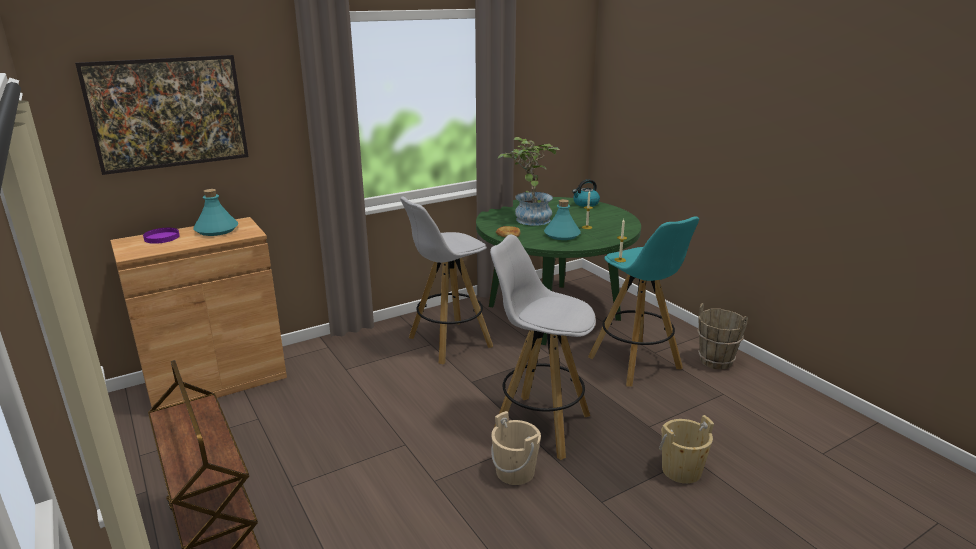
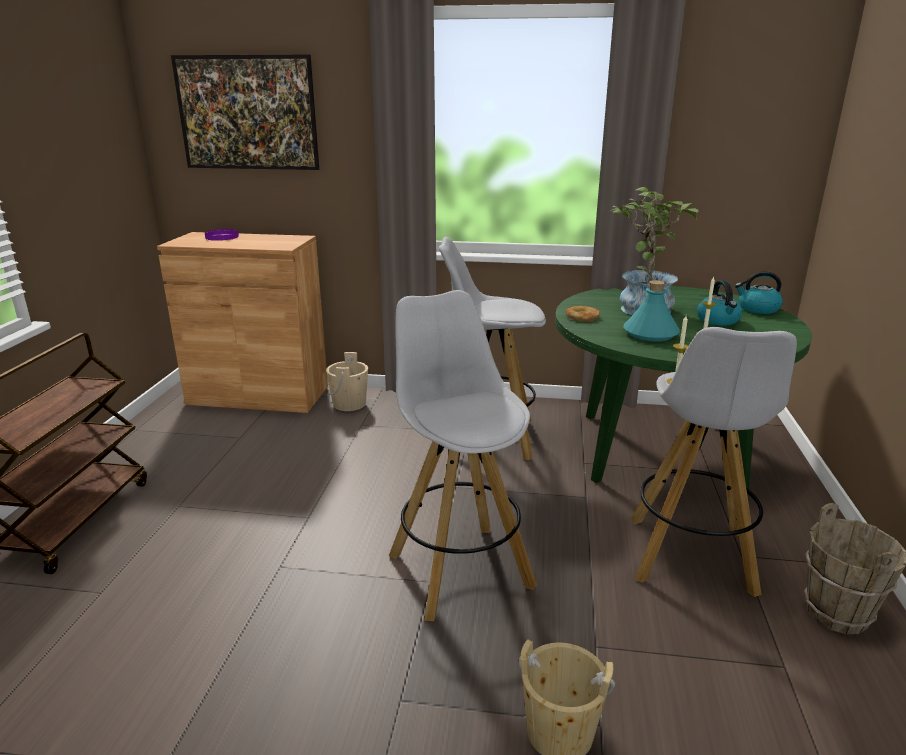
camera: 40 degrees right, 0 degrees up
turquoise bottle [193,189,238,236] -> none
beige bucket [491,411,541,485] -> beige bucket moved to [326,352,368,411]
turquoise stool [588,216,699,386] -> white stool [630,327,797,597]
none -> kettle [697,280,742,326]

